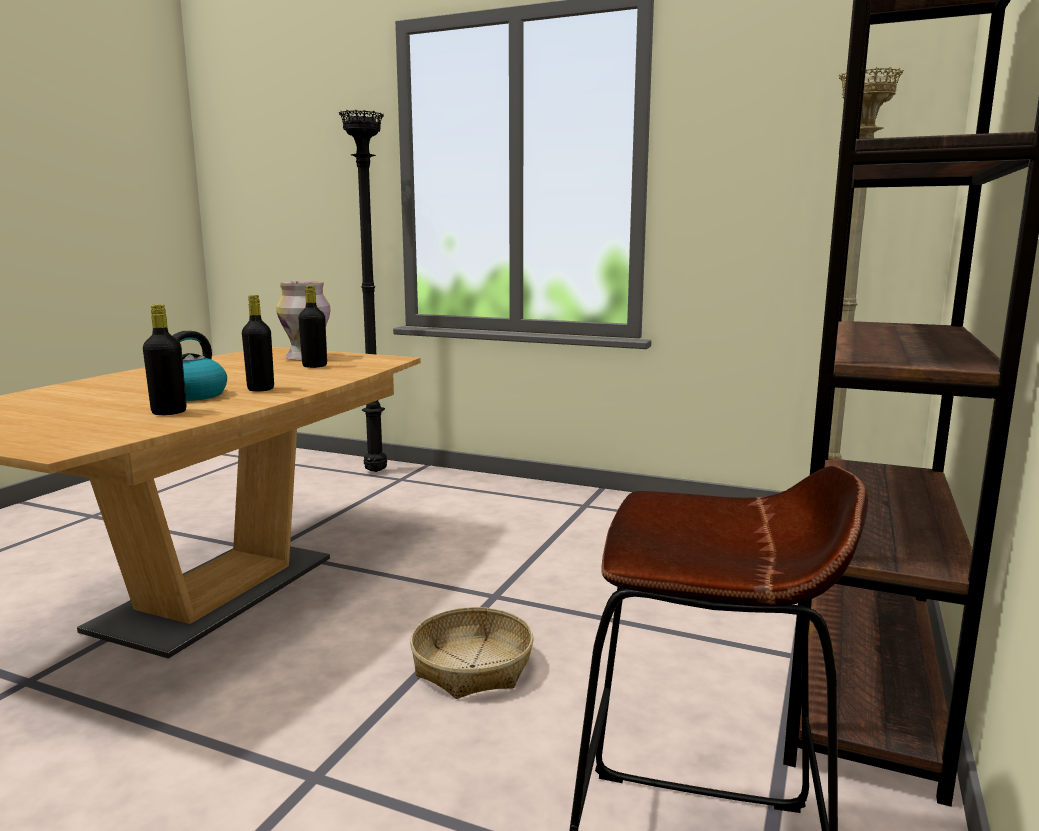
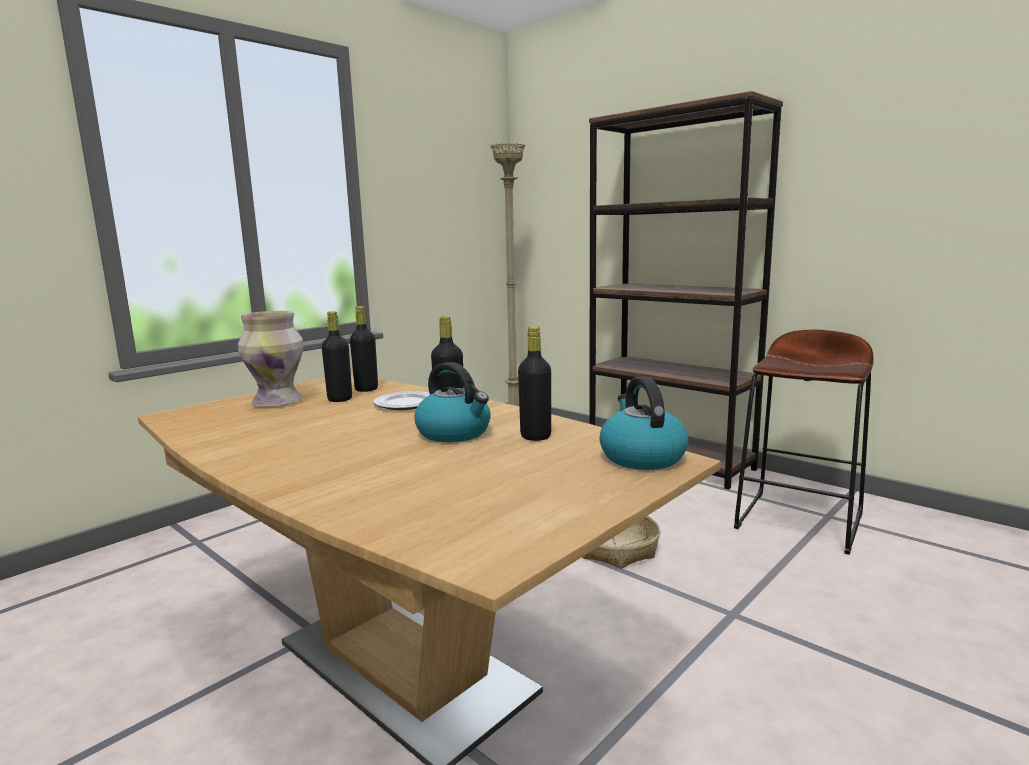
camera: 70 degrees left, 0 degrees up
black floor lamp [339,110,387,472] -> none
none -> black bottle [350,306,378,392]
none -> plate [373,391,430,410]
none -> kettle [600,376,689,470]

